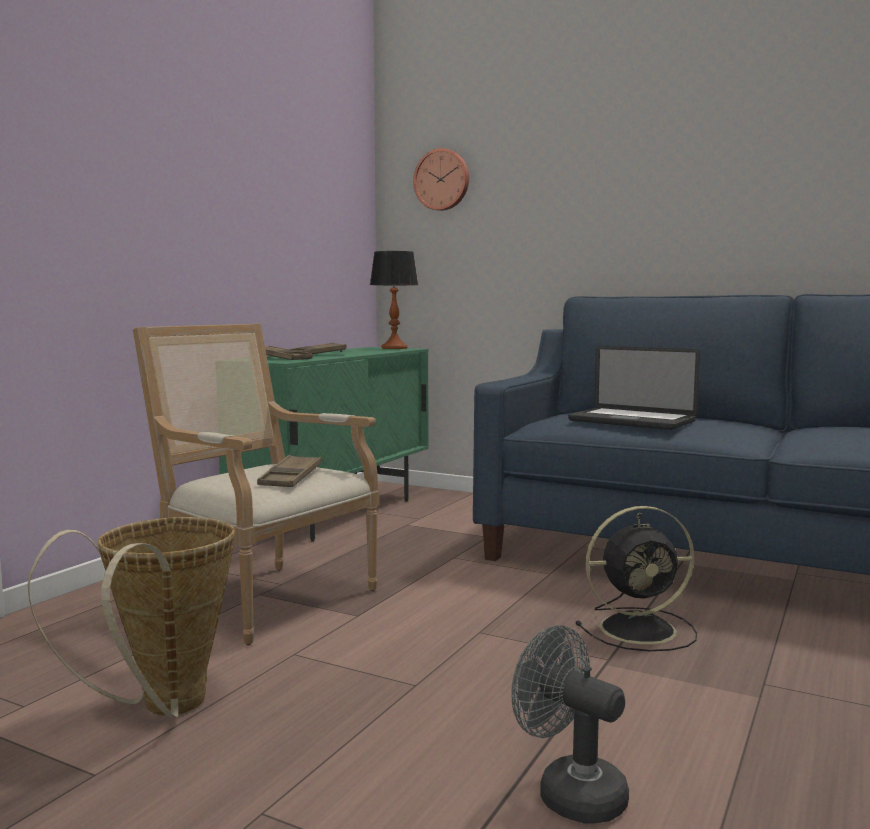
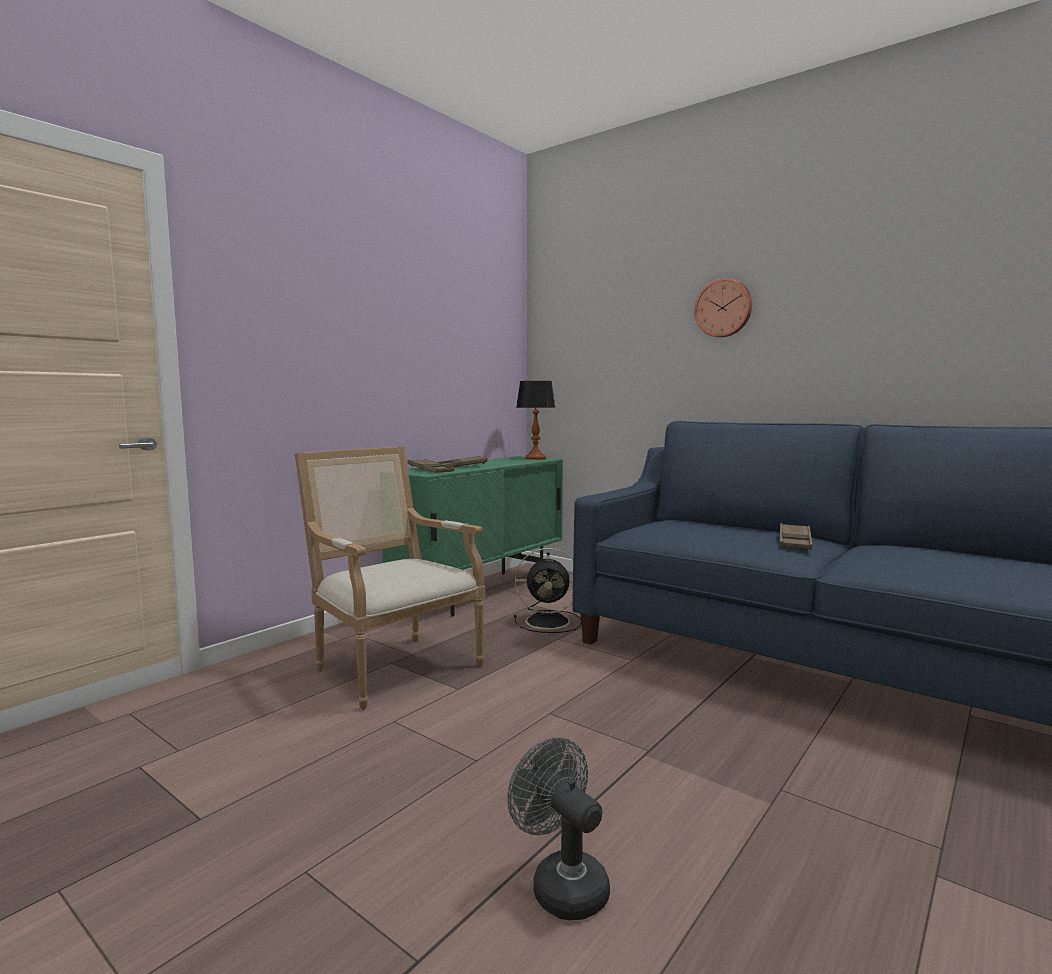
camera: 10 degrees right, 0 degrees up
basket [28,517,235,718] -> none
brown tray [257,455,321,487] -> brown tray moved to [780,523,813,549]
wall clock [413,148,469,211] -> wall clock moved to [694,278,752,337]
laptop [568,346,700,430] -> none
black fan [576,506,697,651] -> black fan moved to [514,548,581,633]

